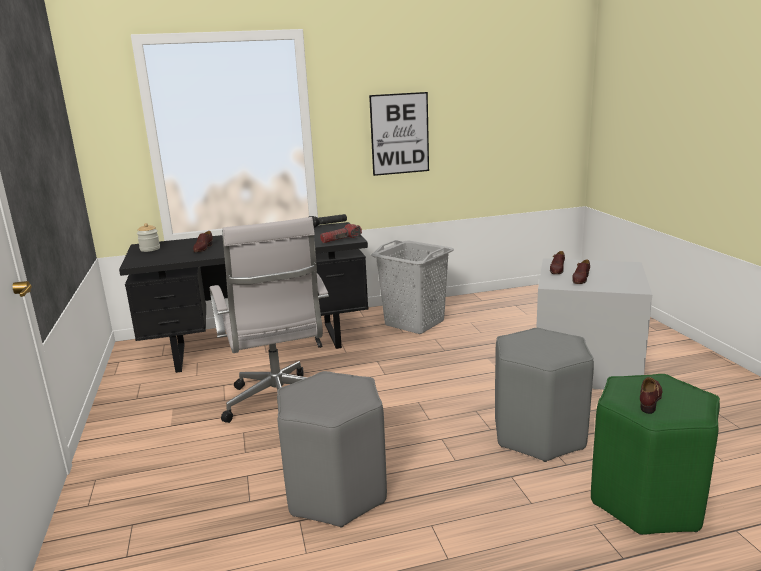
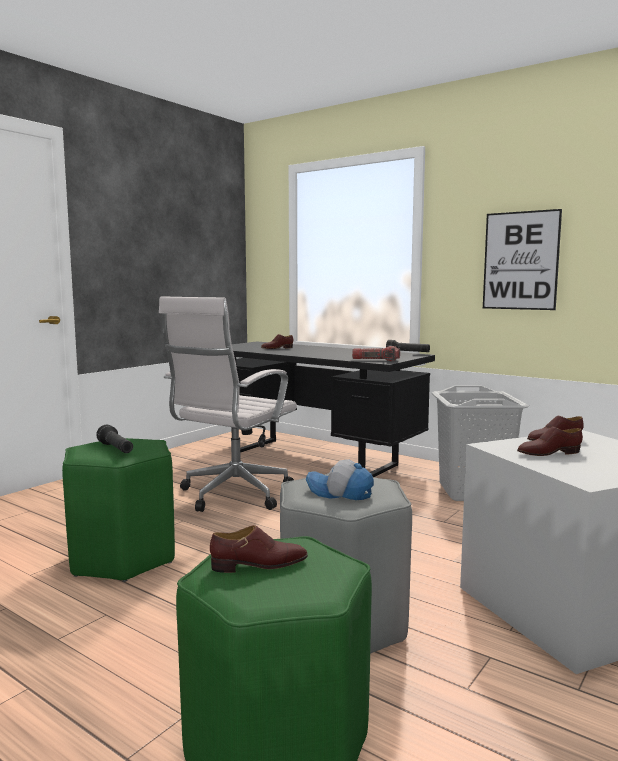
camera: 50 degrees right, 10 degrees down
jar [137,223,160,252] -> none
grey stool [277,371,387,528] -> green stool [62,438,175,582]
none -> black flashlight [96,425,133,453]
none -> cap [306,459,374,500]

